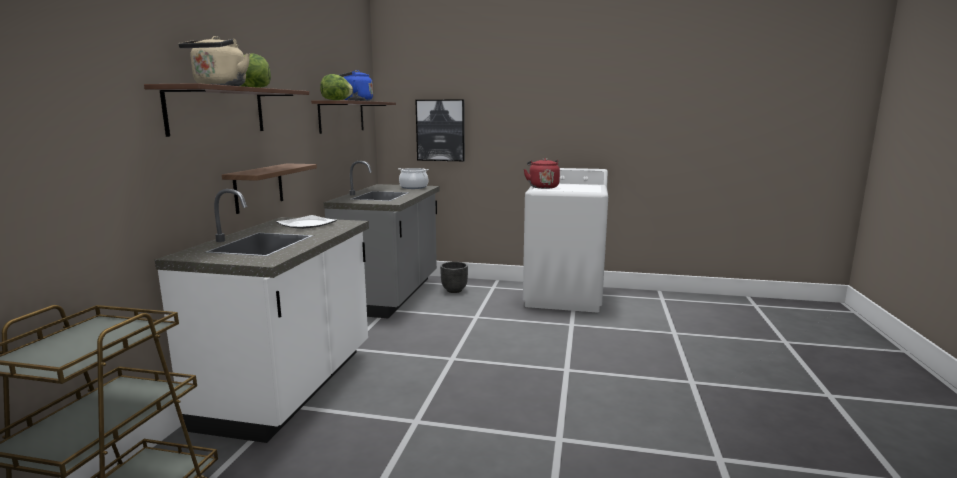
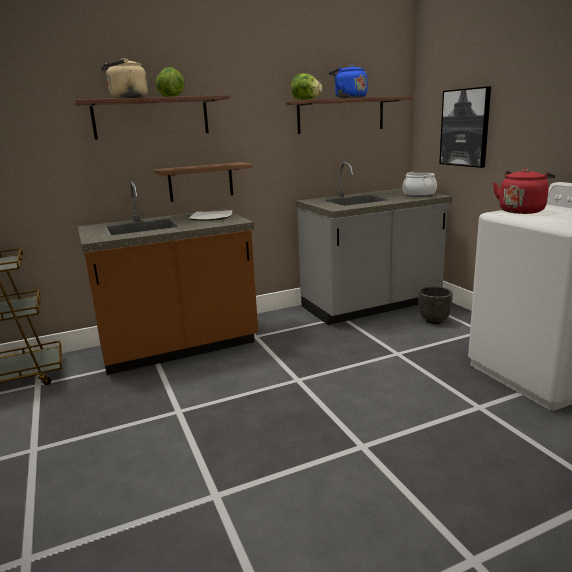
camera: 55 degrees right, 5 degrees up
white counter [155,189,369,443] -> brown counter [78,181,258,375]

